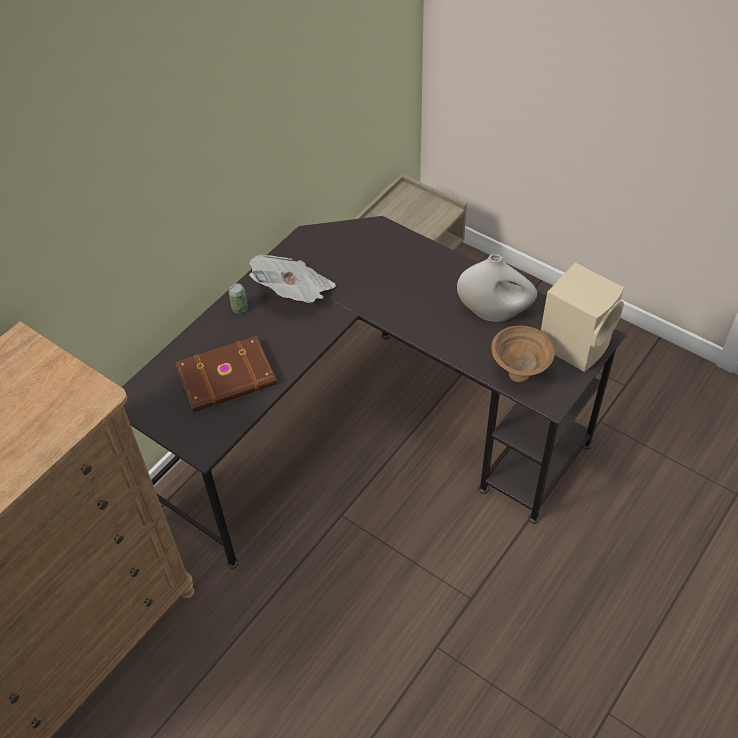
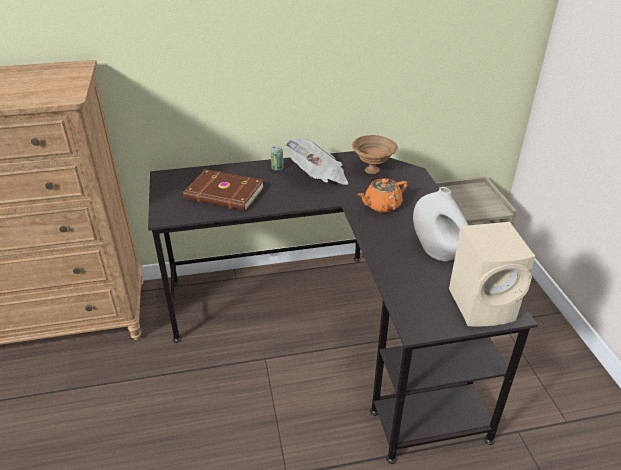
camera: 40 degrees right, 15 degrees down
brown bowl [491,326,555,382] -> brown bowl moved to [352,135,398,174]
none -> orange teapot [358,179,408,213]

